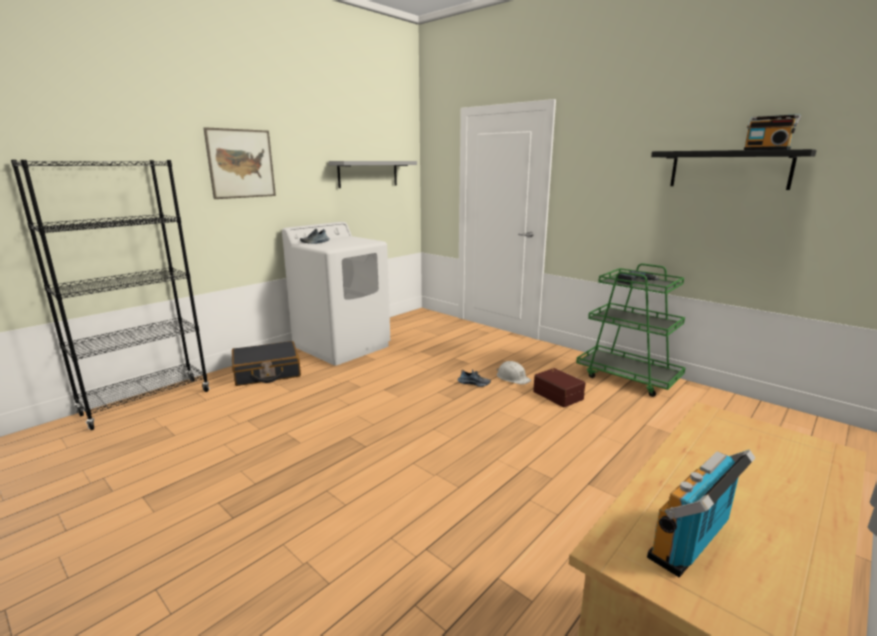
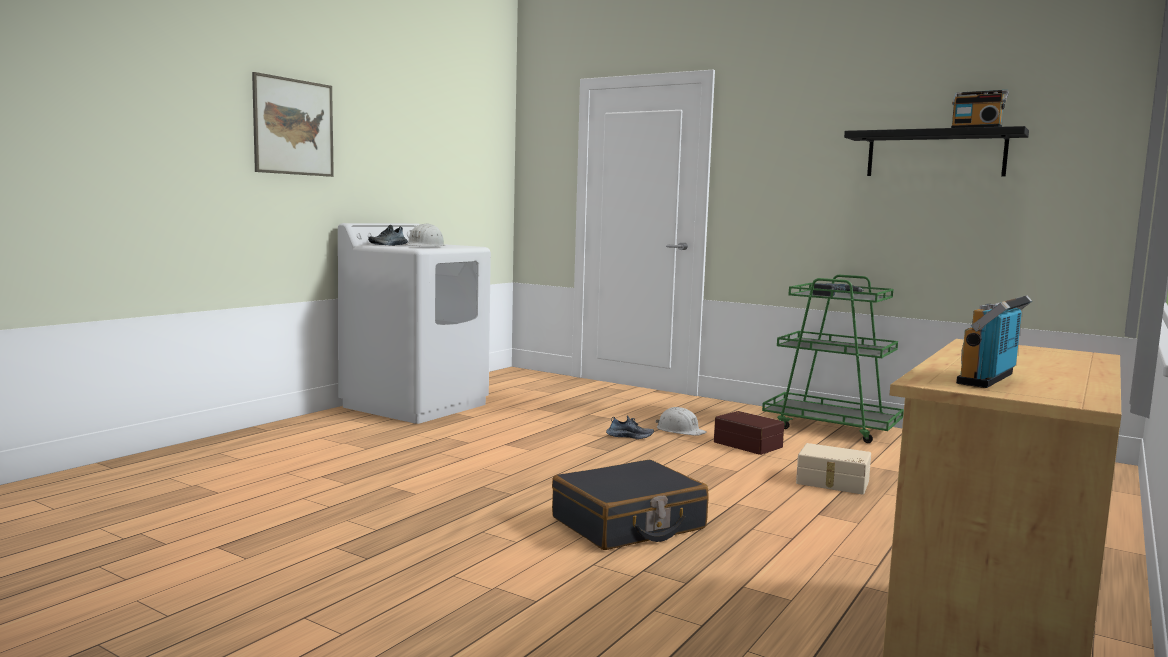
camera: 10 degrees left, 10 degrees down
black bookcase [11,160,210,430] -> none
black suitcase [232,341,301,386] -> black suitcase moved to [552,460,709,550]
grey shelf [329,161,417,188] -> none
none -> white hard hat [403,223,445,246]
none -> beige storage box [796,443,871,495]

